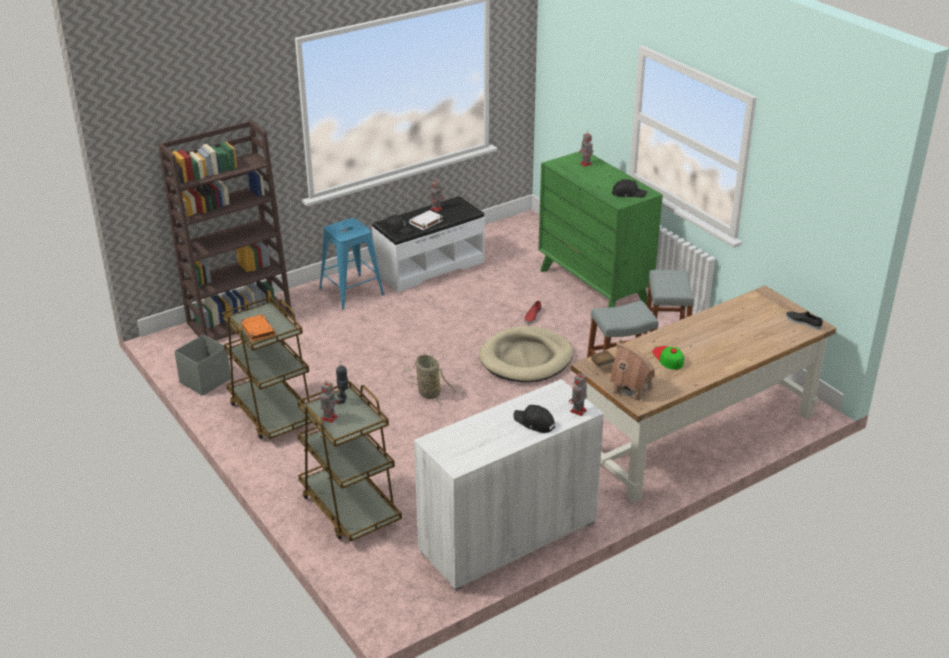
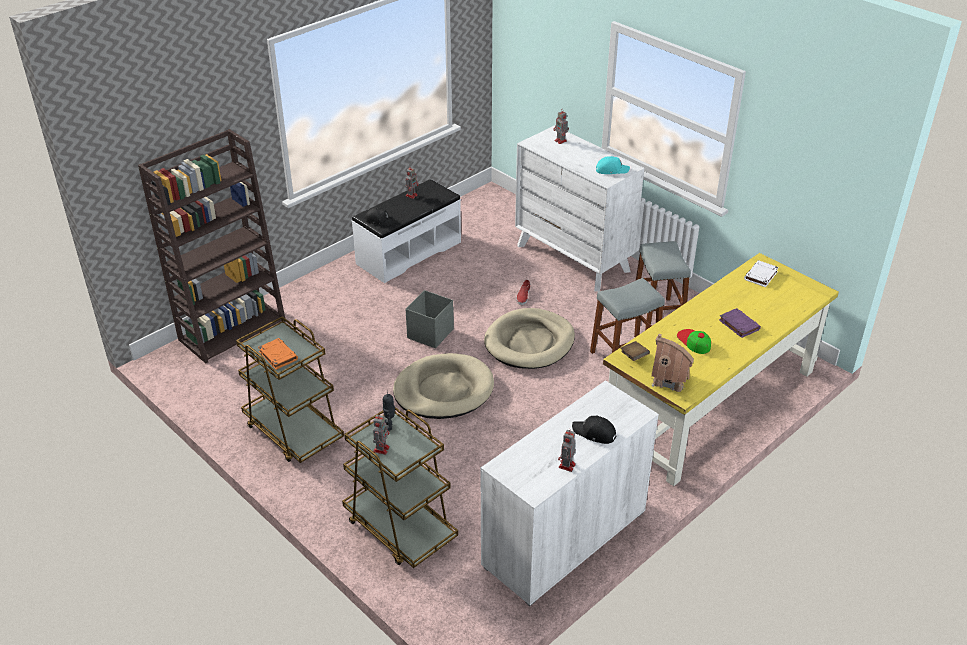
camera: 10 degrees left, 5 degrees up
grey storage box [174,334,231,396] -> grey storage box moved to [406,290,454,348]
blue stool [319,218,384,309] -> none
basket [402,354,457,404] -> beige dog bed [393,353,494,419]
white book [409,210,443,230] -> white book moved to [744,260,779,287]
green dresser [538,151,663,308] -> white dresser [515,126,644,292]
toy robot [569,371,587,416] -> toy robot moved to [558,429,576,472]
brown desk [571,286,836,503] -> yellow desk [603,253,839,486]
black cap [612,179,647,198] -> turquoise cap [596,156,630,174]
black shoe [786,311,823,330] -> none
none -> purple book [719,308,761,338]

